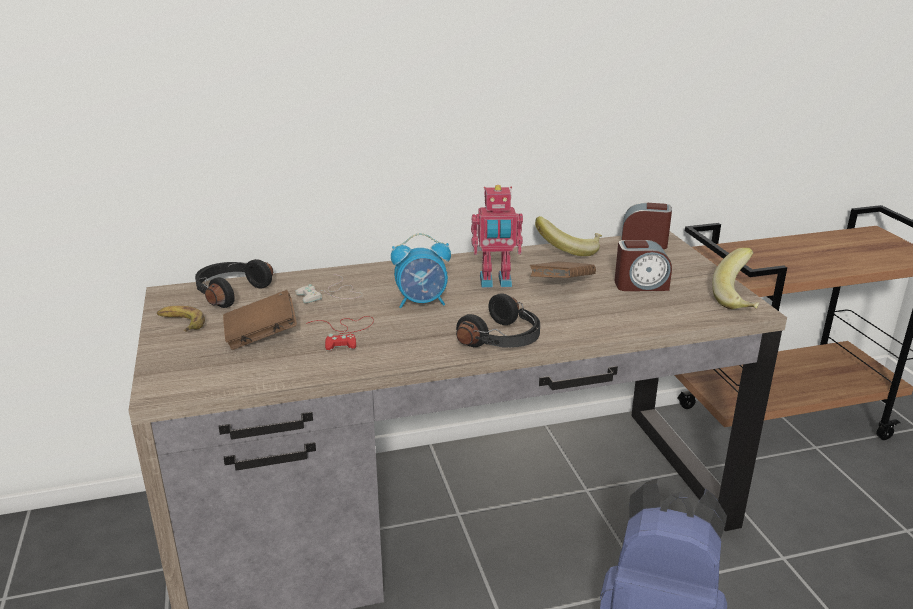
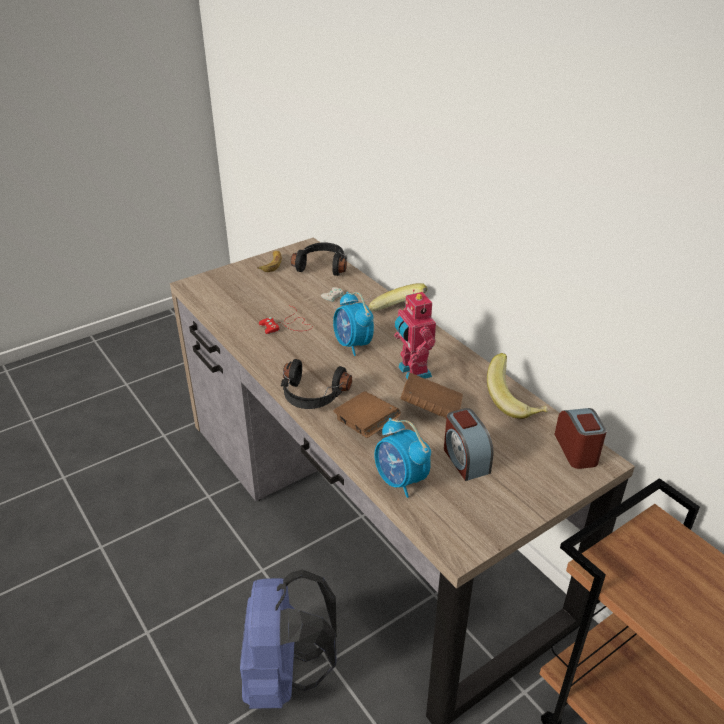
camera: 70 degrees right, 10 degrees up
brown book [223,290,297,350] -> brown book moved to [333,392,401,438]
banana [712,248,759,309] -> banana moved to [369,283,428,312]
none -> alarm clock [374,418,431,498]

